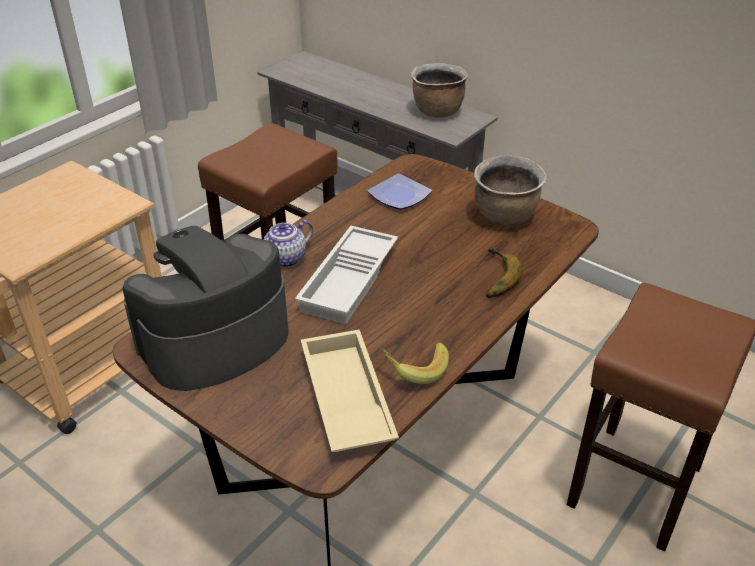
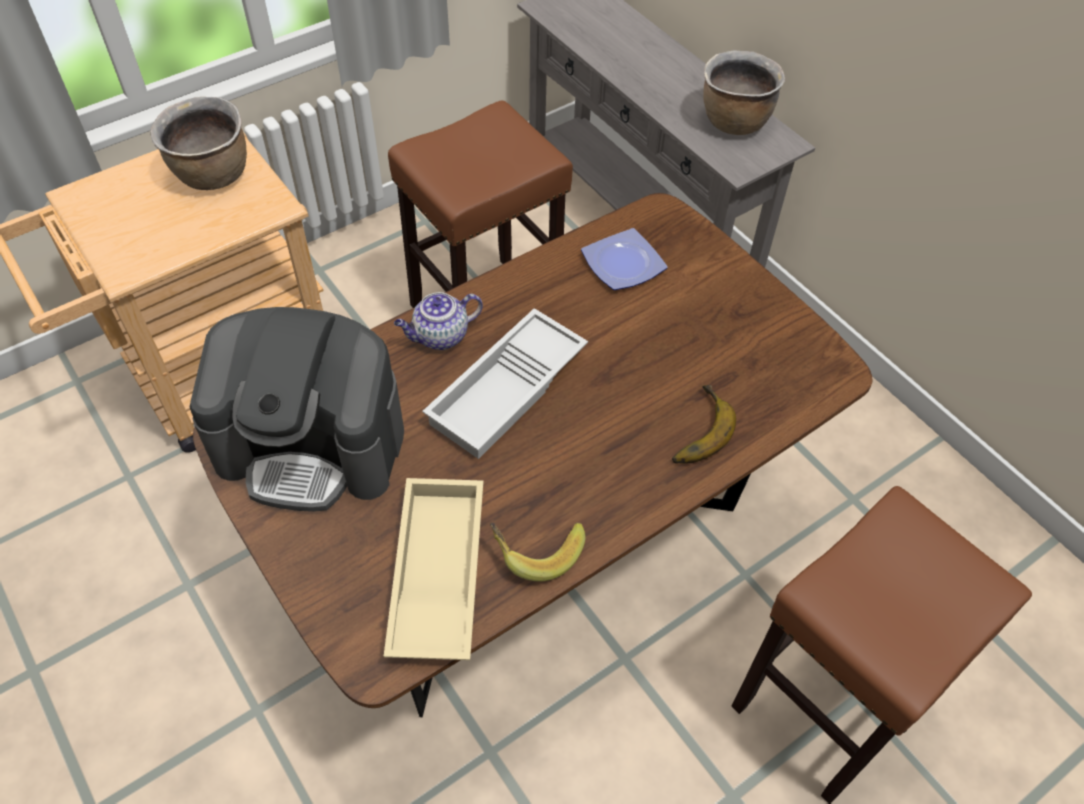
camera: 15 degrees right, 15 degrees up
coffee machine [123,226,288,391] -> coffee machine turned 150 degrees counterclockwise [190,307,404,512]
brown cooking pot [474,155,547,226] -> brown cooking pot moved to [150,97,247,190]

